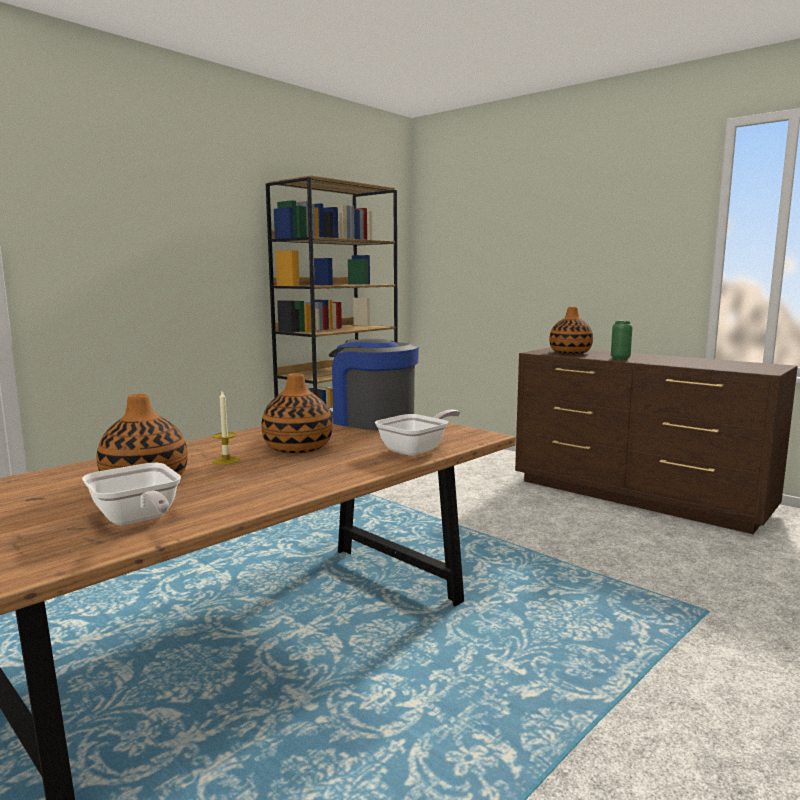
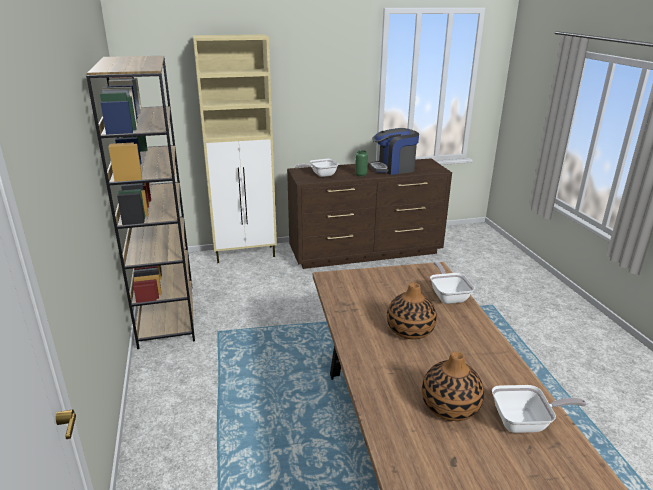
camera: 55 degrees left, 15 degrees up
candle [212,391,240,465] -> none
coffee machine [328,339,419,431] -> coffee machine moved to [369,128,419,175]
vase [549,307,593,354] -> frying pan [295,159,339,177]
none -> beige cabinet [193,34,277,263]

